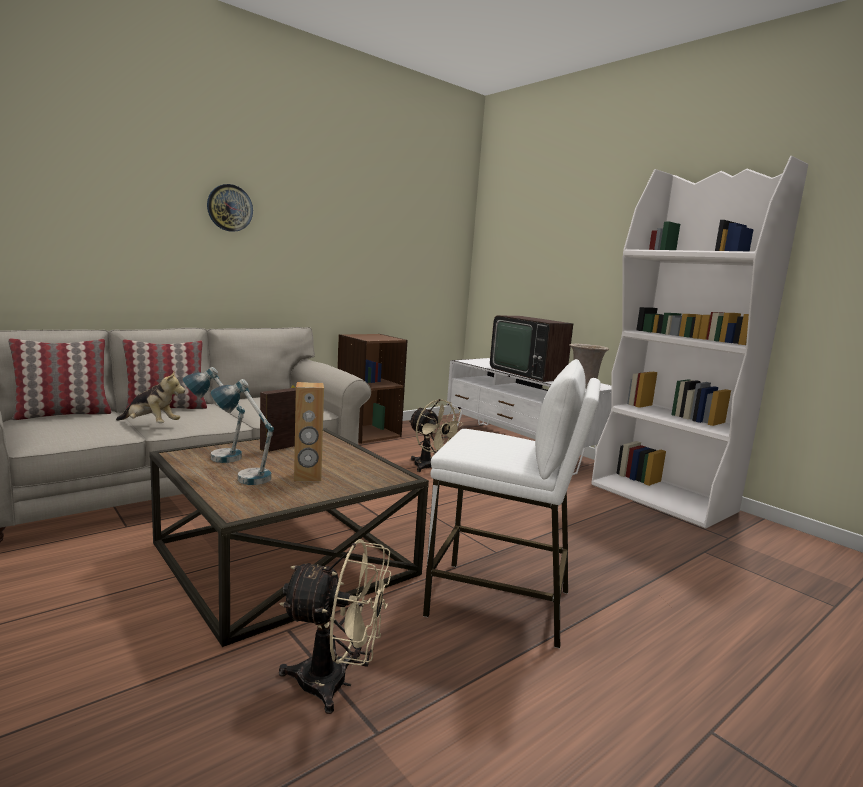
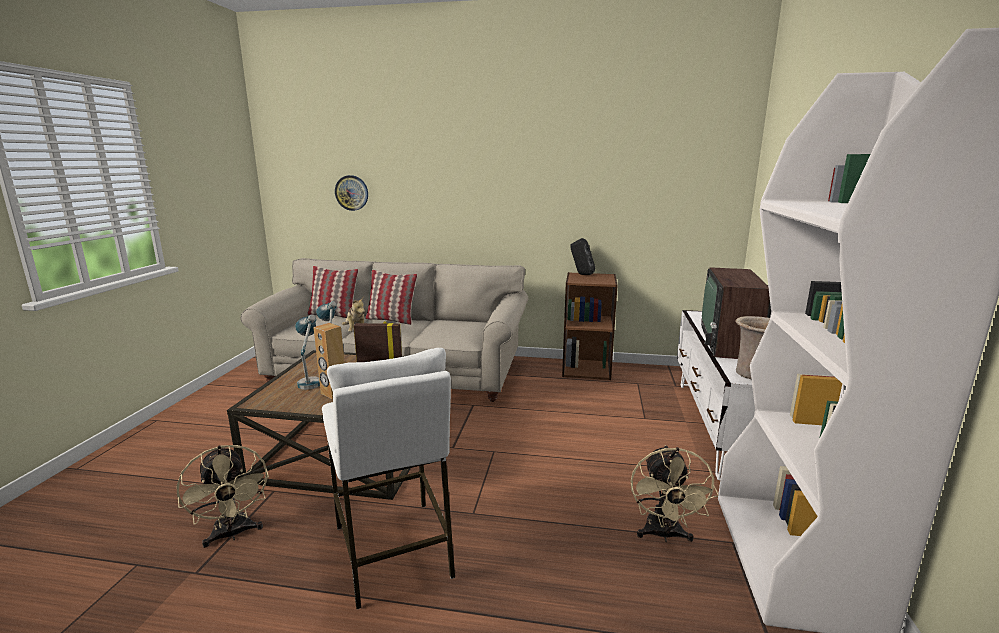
camera: 50 degrees right, 5 degrees up
wall clock [207,184,253,232] -> wall clock moved to [335,175,368,211]
beige fan [409,399,464,472] -> beige fan moved to [631,445,719,542]
none -> black speaker [570,238,595,275]

